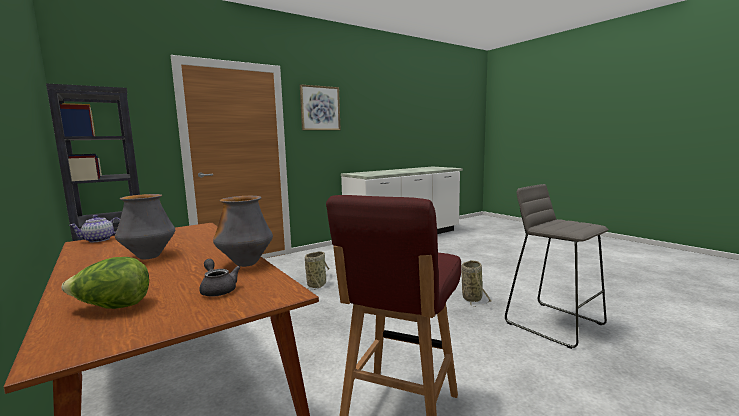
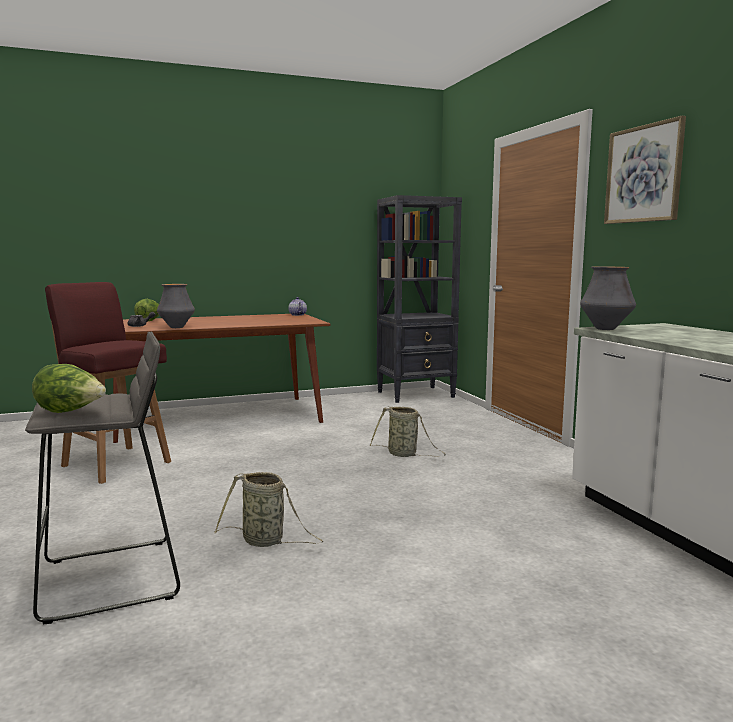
camera: 105 degrees right, 0 degrees up
vase [115,194,175,259] -> vase moved to [580,266,636,330]
none -> lettuce [32,364,106,413]

